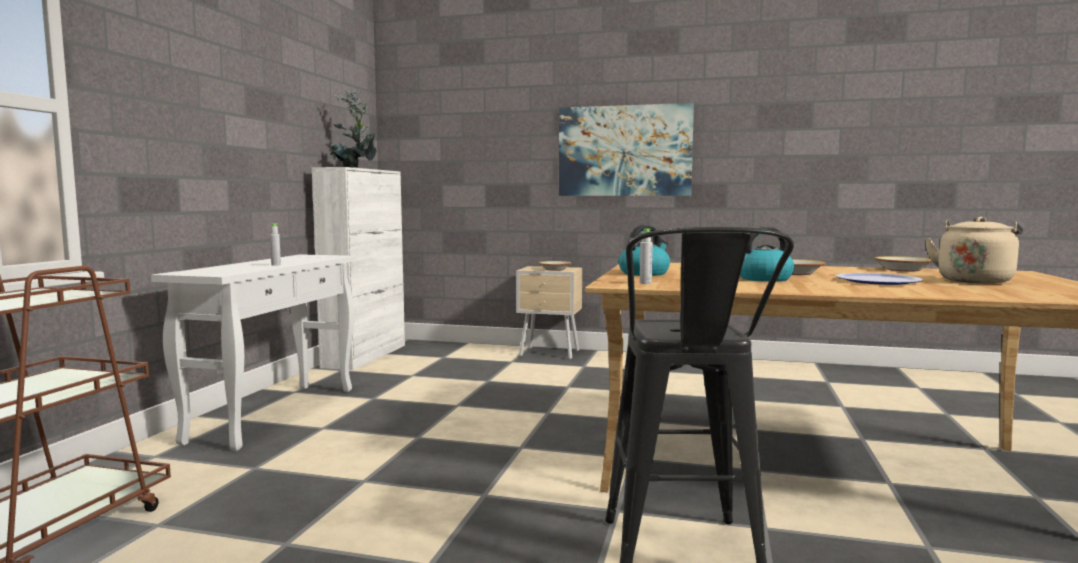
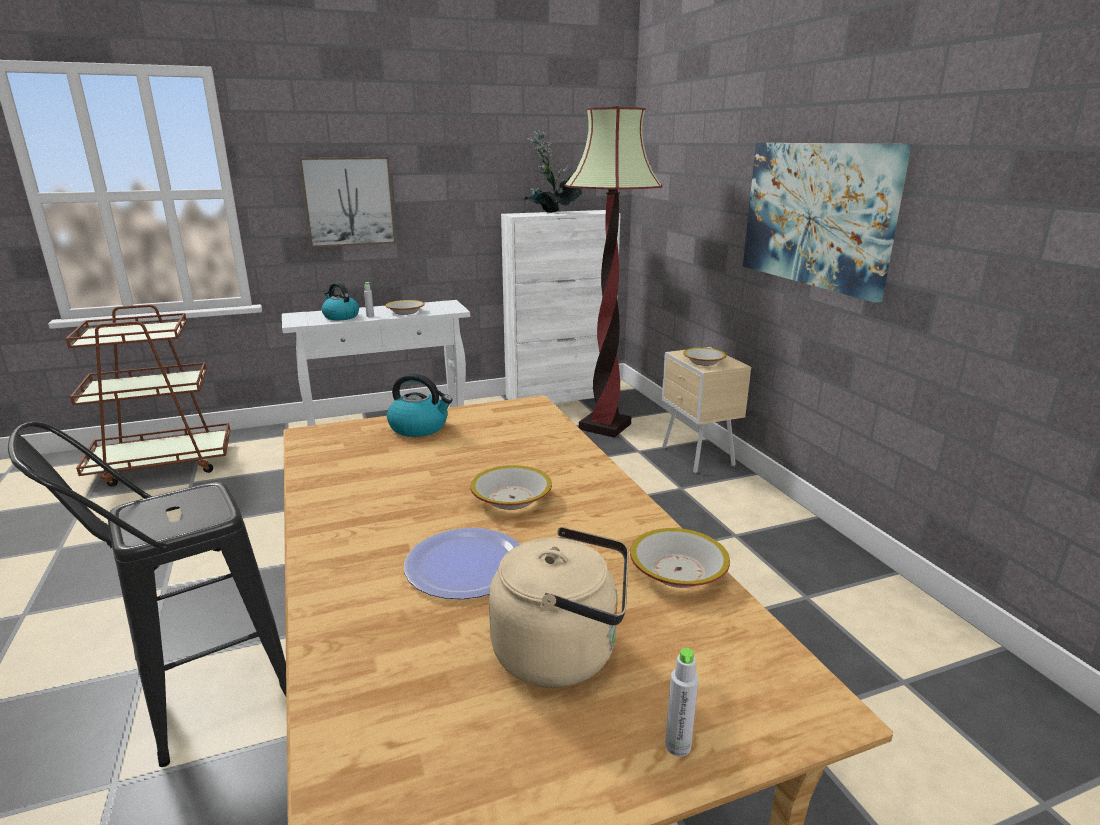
camera: 55 degrees right, 15 degrees up
grey bottle [640,228,653,284] -> grey bottle moved to [665,648,699,757]
kettle [740,227,794,282] -> kettle moved to [322,282,359,320]
none -> picture [299,157,396,248]
none -> bowl [386,300,425,315]
none -> floor lamp [564,107,663,438]

